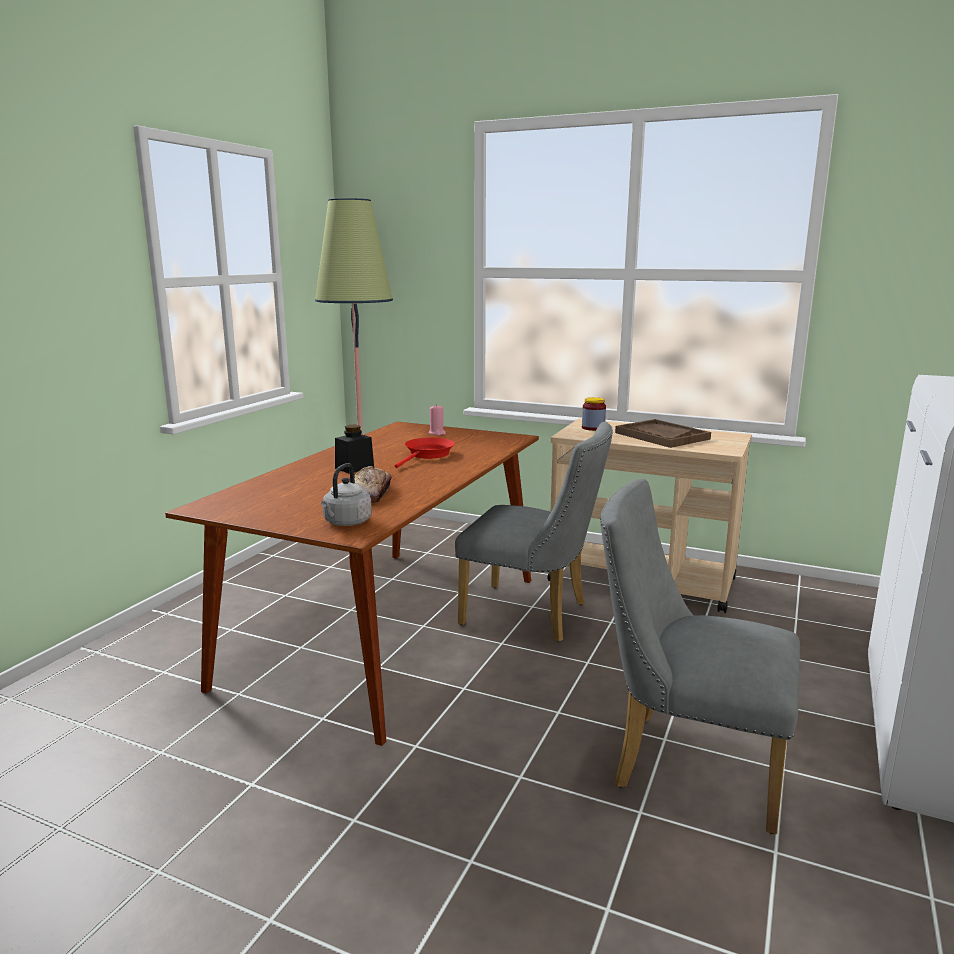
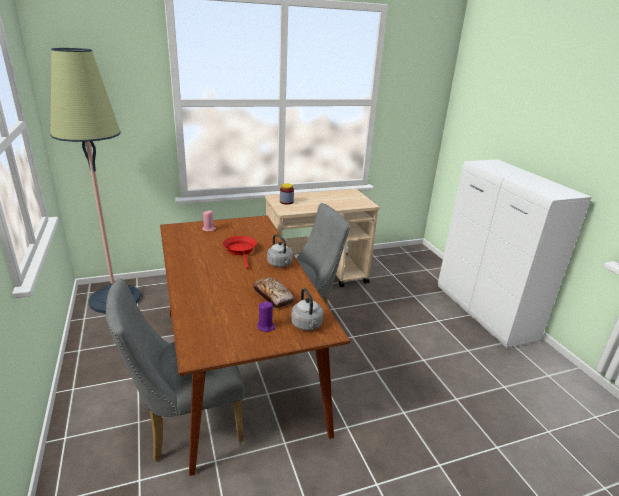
camera: 45 degrees left, 10 degrees up
black jar [335,425,374,474] -> none
grey chair [600,479,800,834] -> grey chair moved to [105,278,244,461]
brown tray [615,419,711,448] -> none
none -> purple candle [257,301,275,332]
none -> grey kettle [267,234,293,267]

